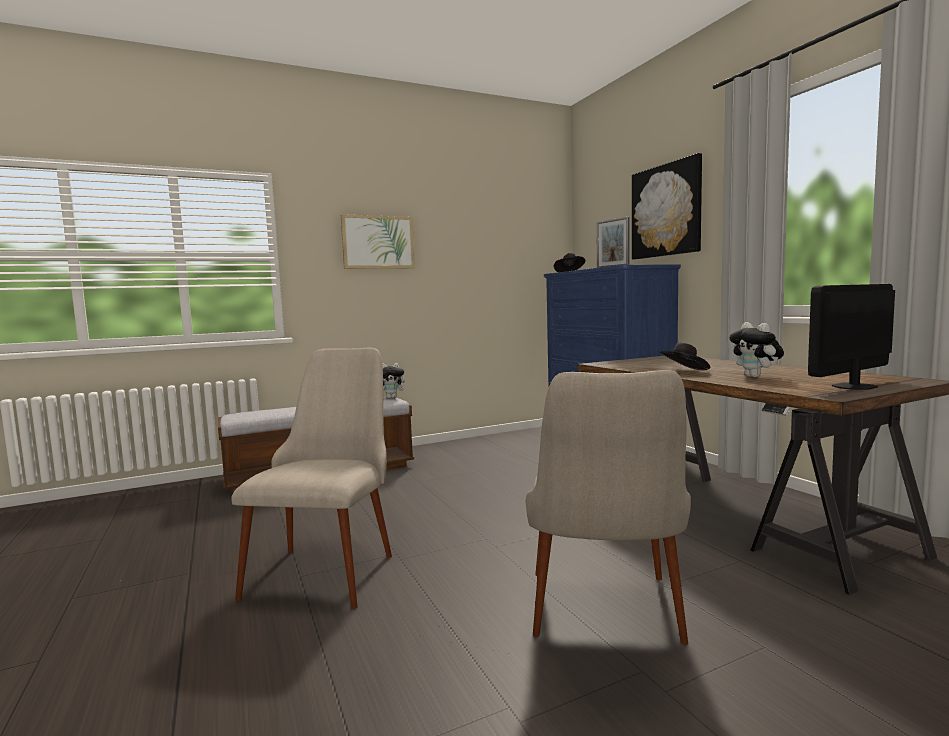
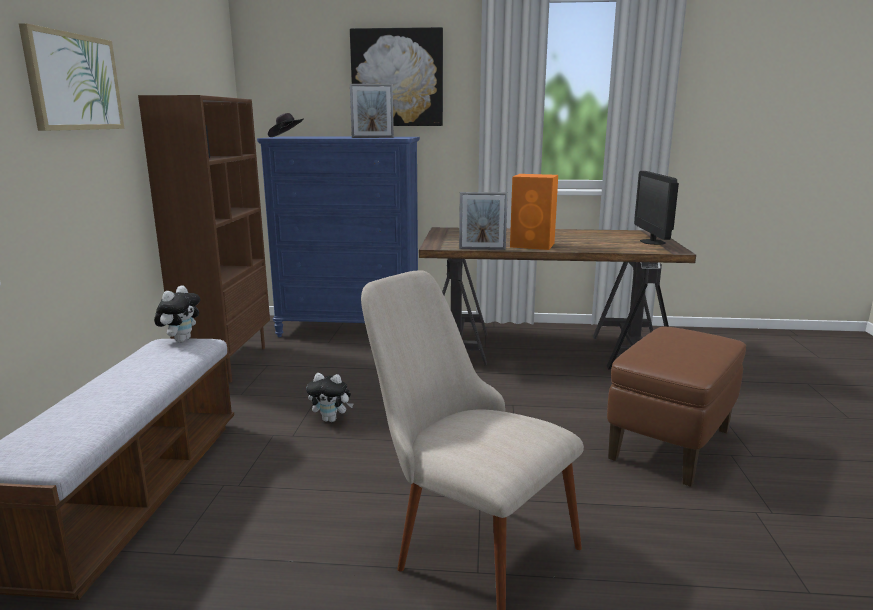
camera: 60 degrees left, 10 degrees up
beige chair [526,370,691,645] -> brown ottoman [607,327,746,487]
black hat [658,343,710,370] -> orange speaker [510,174,558,250]
plush toy [729,322,784,377] -> plush toy moved to [306,373,353,422]
none -> brown bookcase [138,95,270,383]
none -> picture frame [459,192,508,250]

